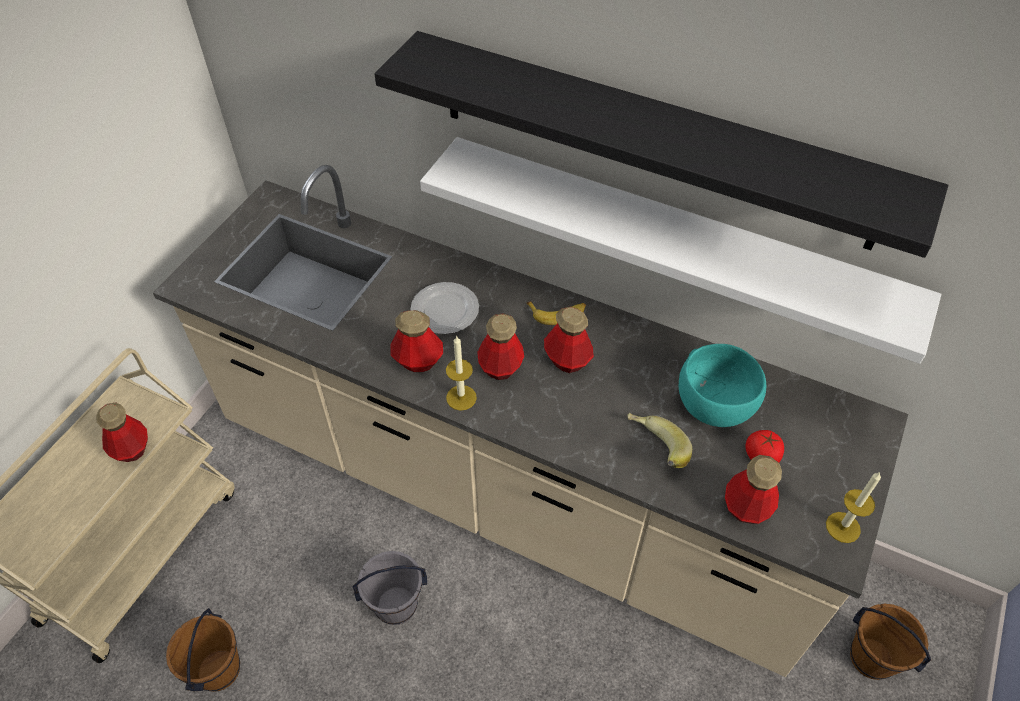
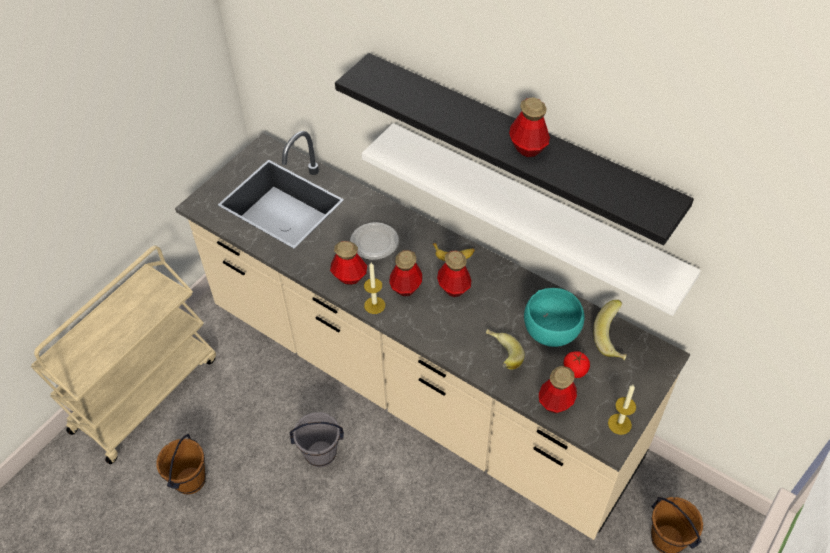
camera: 10 degrees right, 0 degrees up
bottle [96,402,148,462] -> bottle moved to [509,97,550,157]
none -> banana [593,300,627,360]

